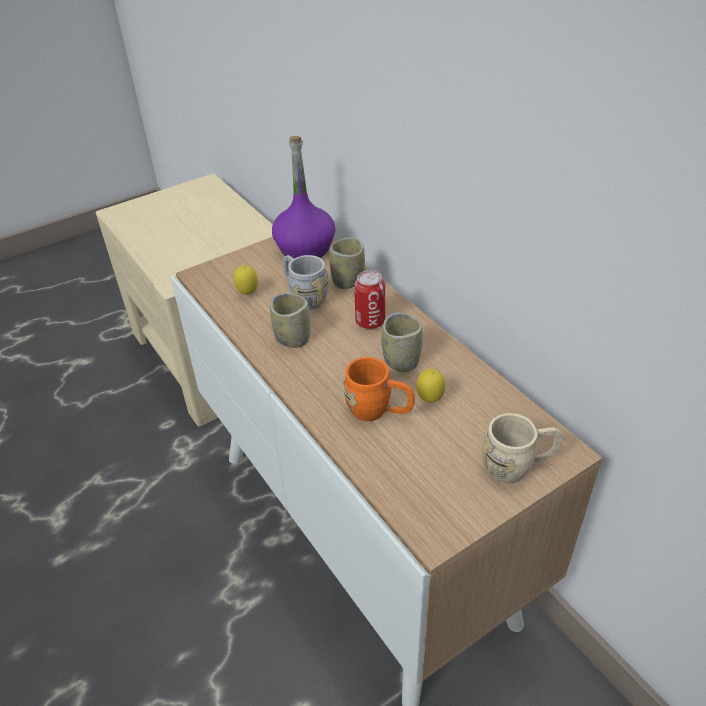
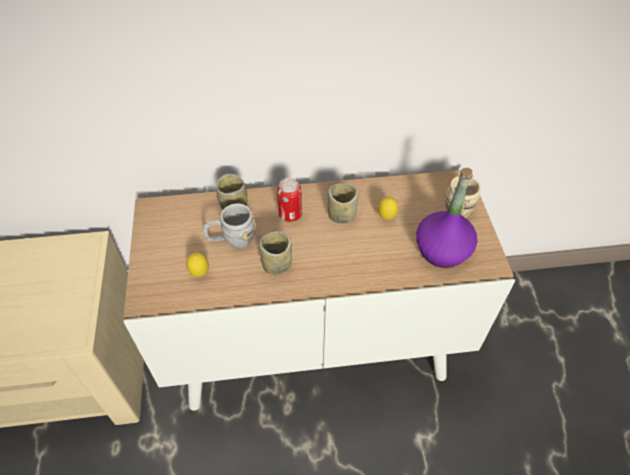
camera: 65 degrees left, 10 degrees up
purple bottle [272,136,335,259] -> purple bottle moved to [416,168,477,268]
orange mug [343,357,415,421] -> none

